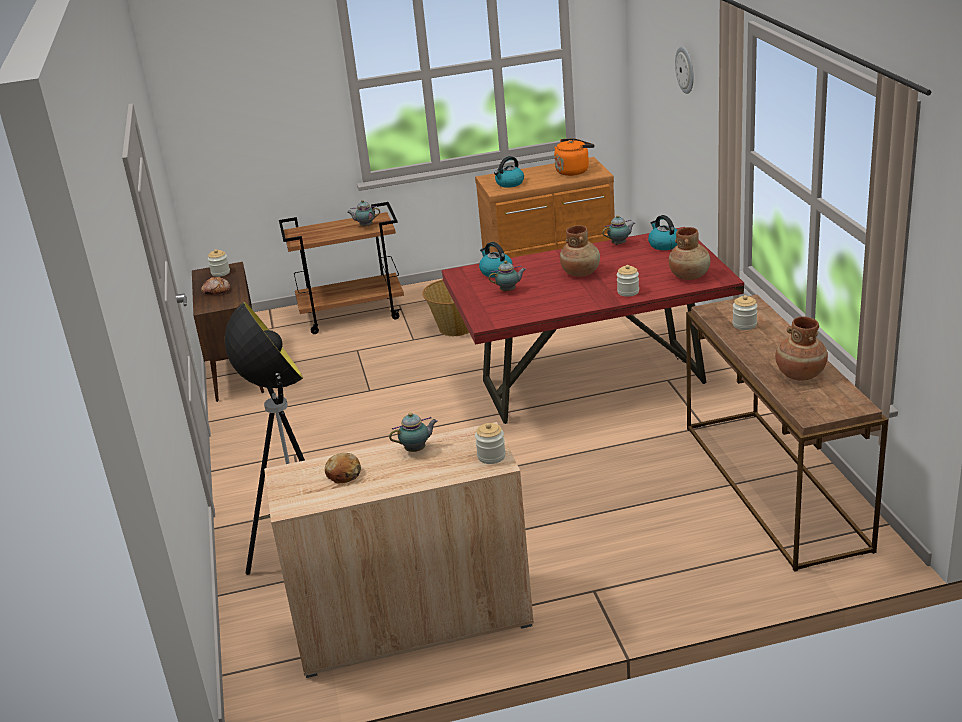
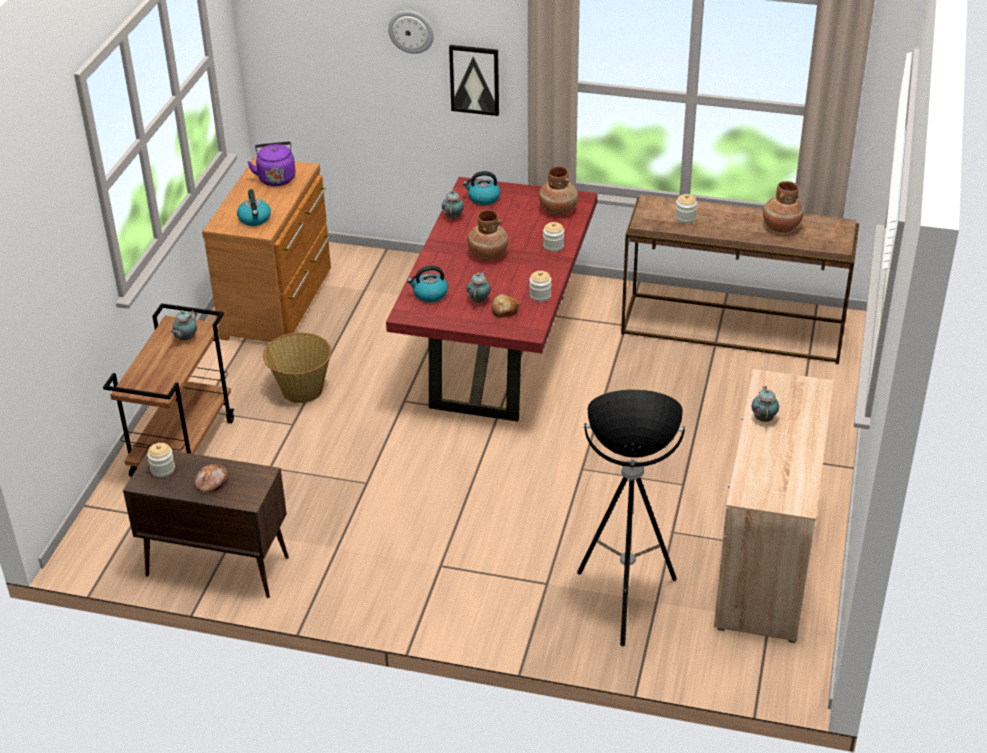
camera: 65 degrees left, 10 degrees up
bread [325,453,361,484] -> bread moved to [491,294,519,318]
jar [475,423,506,464] -> jar moved to [529,271,551,302]
orange kettle [554,138,595,176] -> purple kettle [247,141,295,186]
none -> picture [449,45,499,116]

